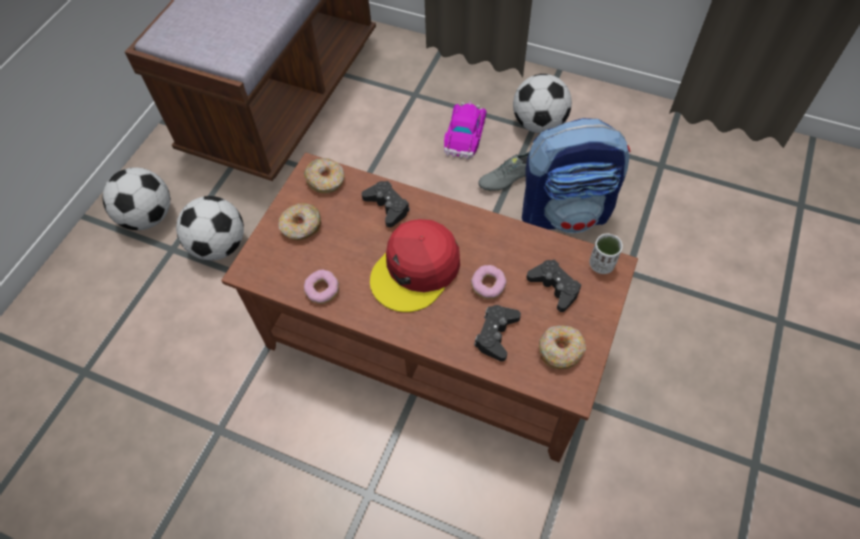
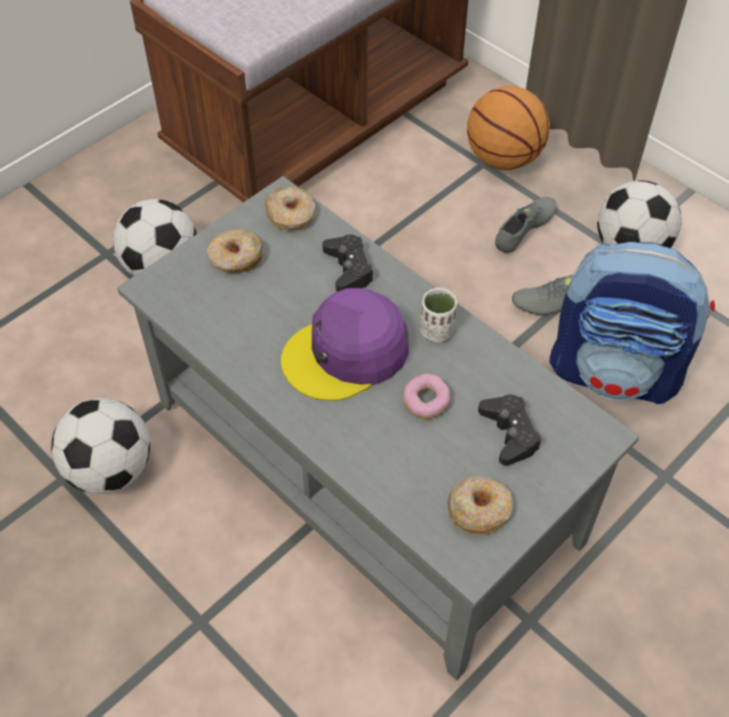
camera: 20 degrees right, 5 degrees down
football [102,167,170,230] -> football moved to [51,398,150,494]
brown coffee table [221,153,638,462] -> grey coffee table [117,176,639,680]
donut [304,270,339,304] -> none
red cap [370,219,460,312] -> purple cap [281,288,409,401]
toy car [444,100,487,160] -> grey shoe [495,197,557,253]
black game controller [474,305,521,361] -> none
white cup [589,233,623,274] -> white cup moved to [420,288,457,342]
none -> basketball [467,86,550,170]

